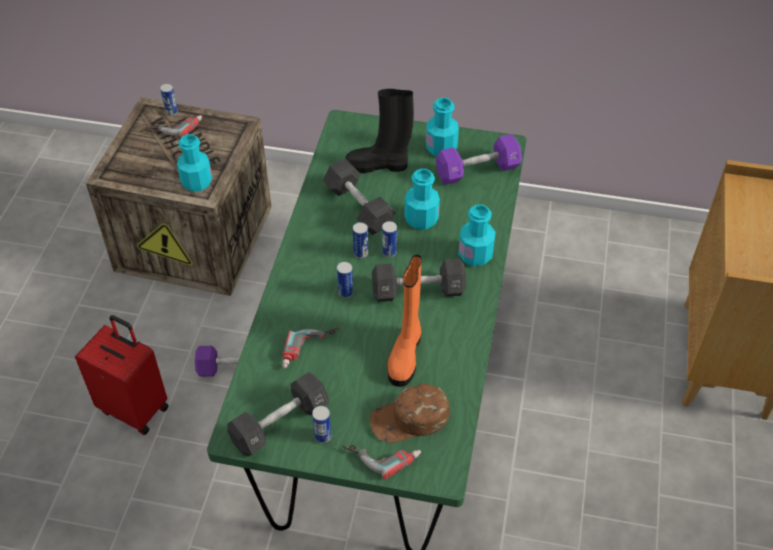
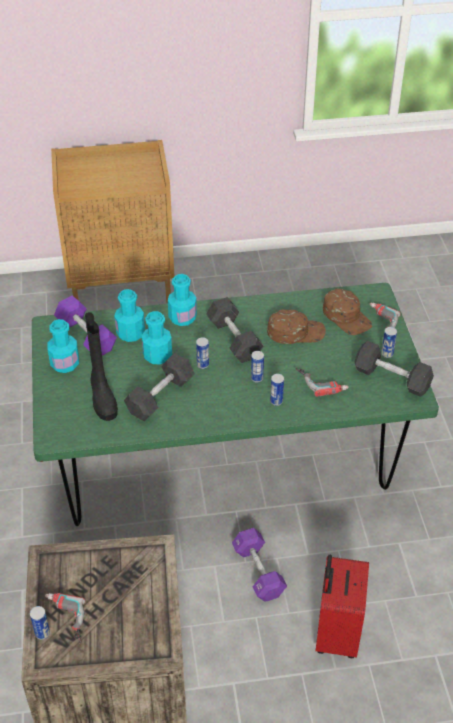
camera: 110 degrees left, 5 degrees down
turquoise bottle [177,134,212,192] -> turquoise bottle moved to [114,289,145,342]
can [353,222,368,258] -> can moved to [270,374,284,406]
orange boot [387,255,422,387] -> brown cap [267,310,326,344]

